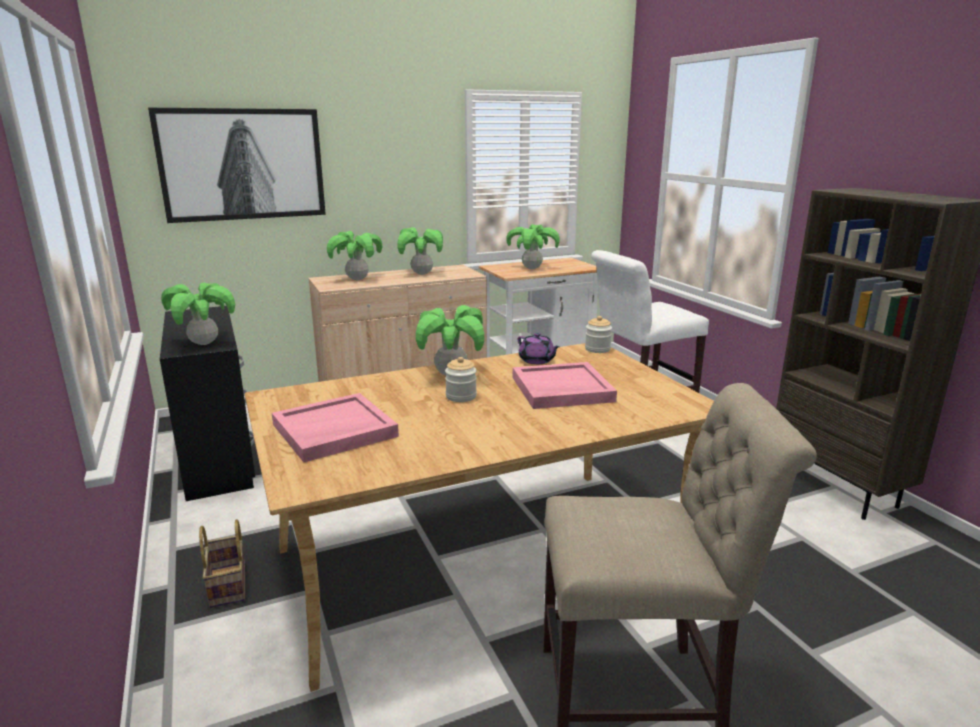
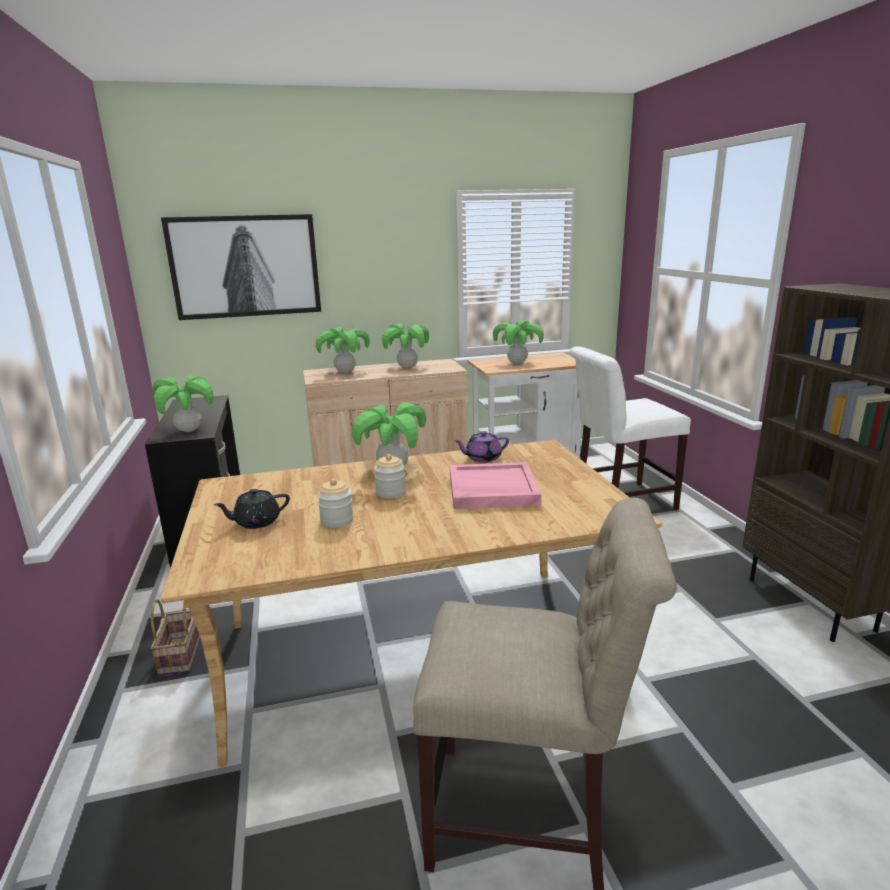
camera: 10 degrees right, 0 degrees up
pink tray [272,393,399,462] -> black teapot [214,489,290,529]
purple teapot [518,333,560,364] -> purple teapot turned 105 degrees clockwise [455,431,509,462]
jar [585,316,612,353] -> jar moved to [317,479,354,528]

